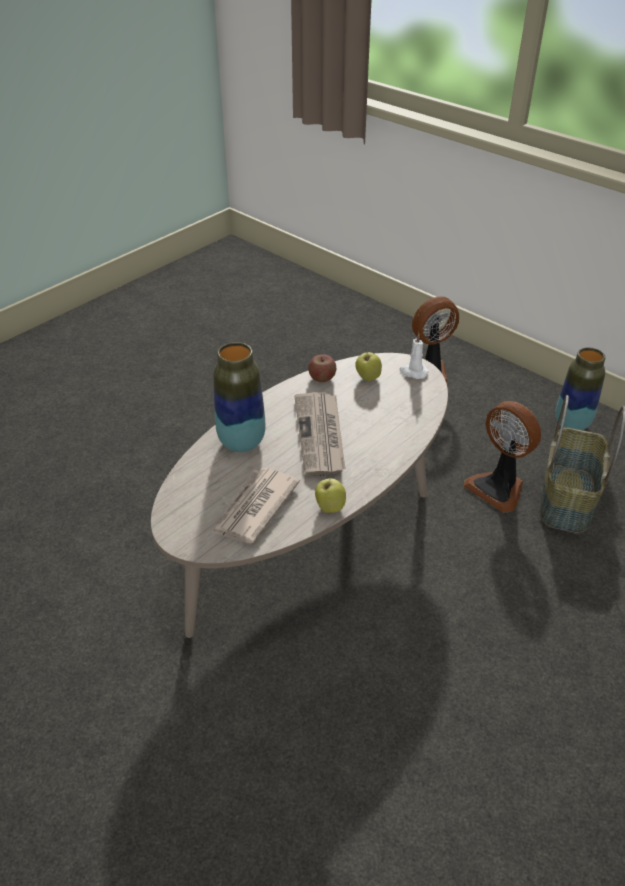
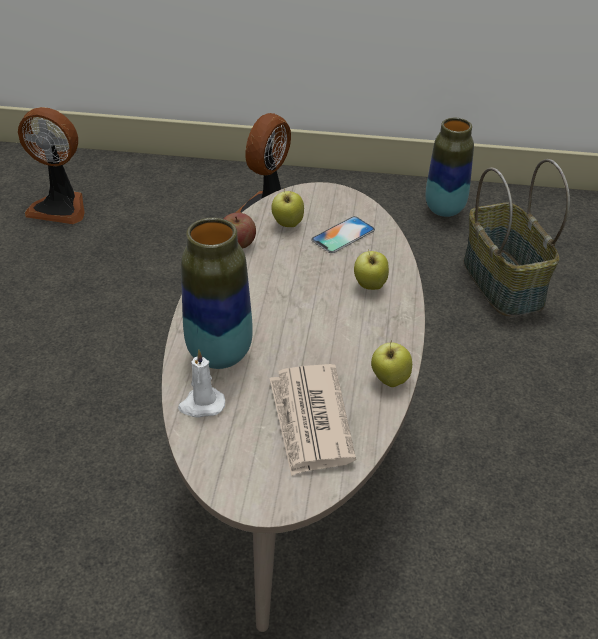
camera: 35 degrees left, 0 degrees up
newspaper [294,392,345,477] -> none
white candle [400,333,429,379] -> white candle moved to [178,349,225,418]
fan [464,401,541,513] -> fan moved to [18,107,85,224]
none -> phone [311,216,375,253]
none -> apple [354,249,389,290]

